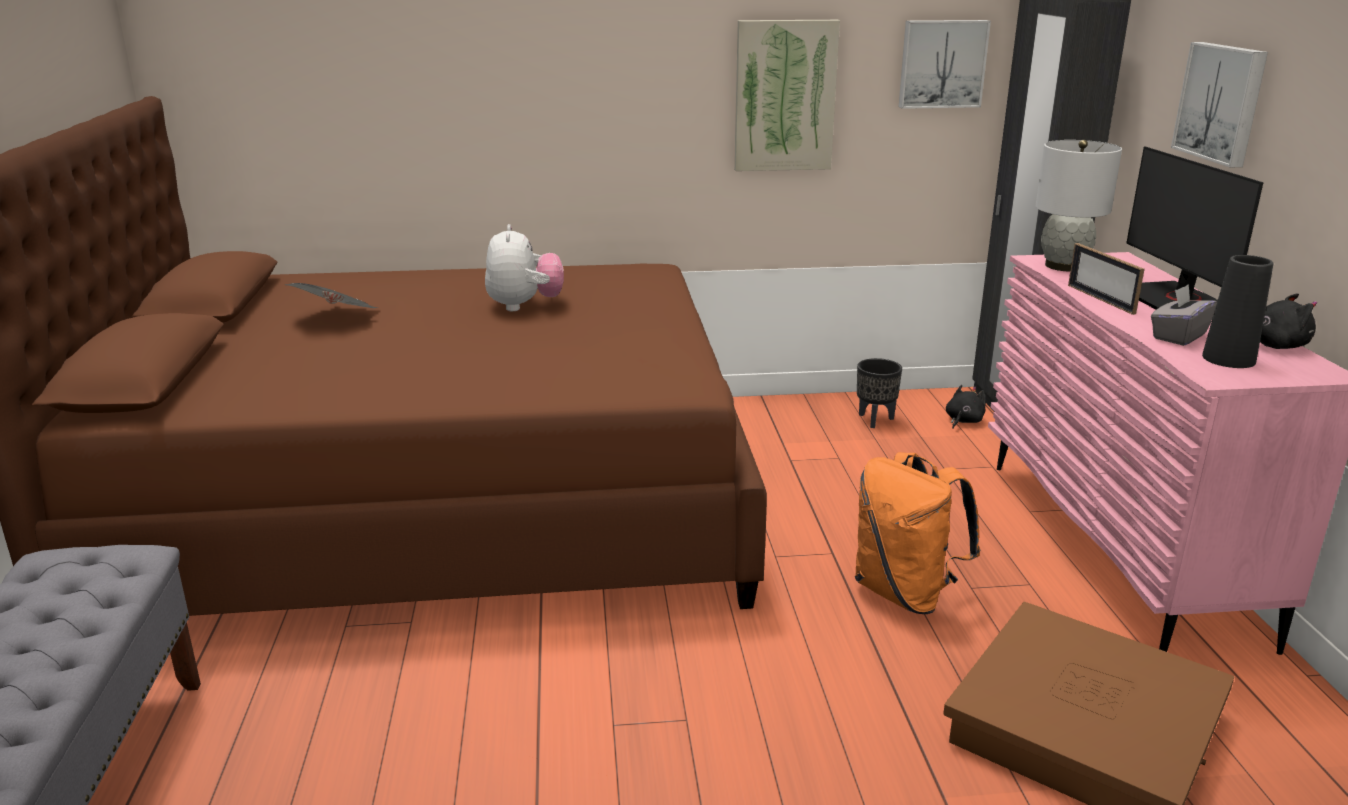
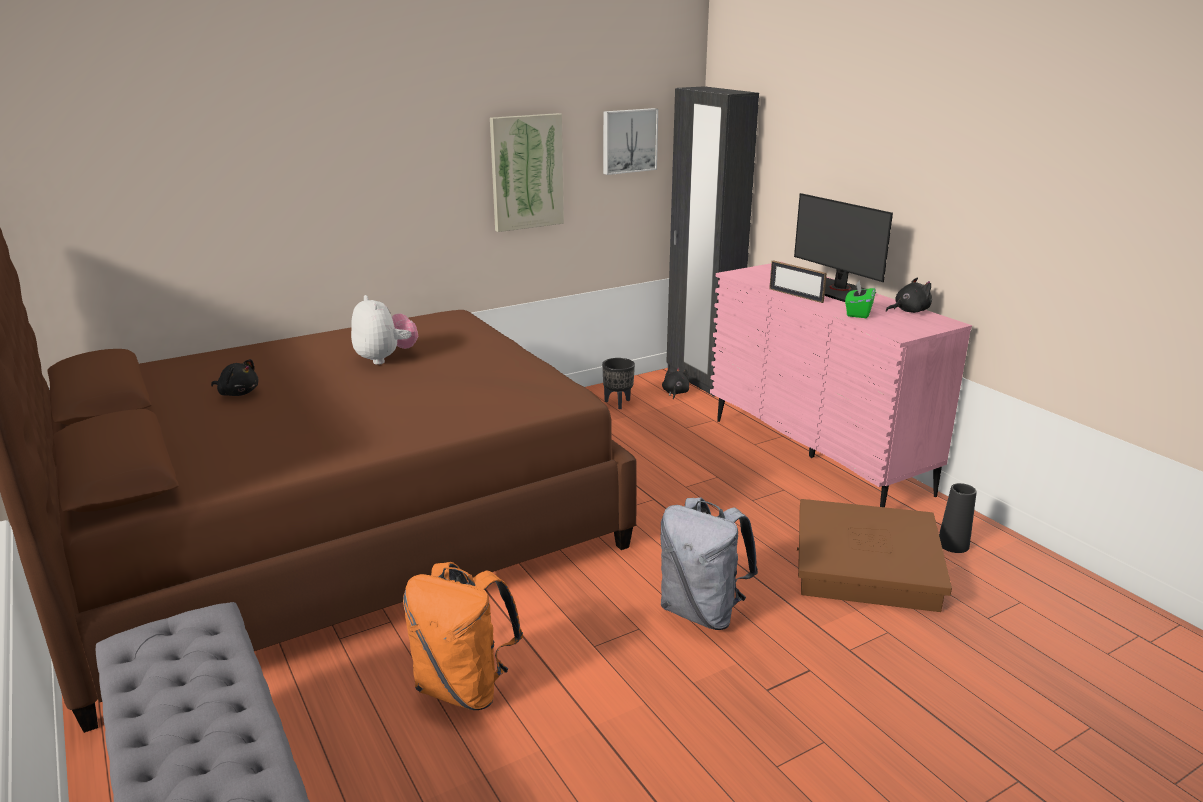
camera: 25 degrees left, 0 degrees up
newspaper [285,283,379,308] -> black plush toy [211,359,259,396]
orange backpack [855,452,980,614] -> orange backpack moved to [403,562,523,710]
white table lamp [1036,140,1122,271] -> none
grey tissue box [1151,284,1217,346] -> green tissue box [845,280,876,318]
picture [1171,42,1268,167] -> none
black vase [1202,255,1273,368] -> black vase moved to [939,483,977,553]
none -> grey backpack [660,497,758,630]

